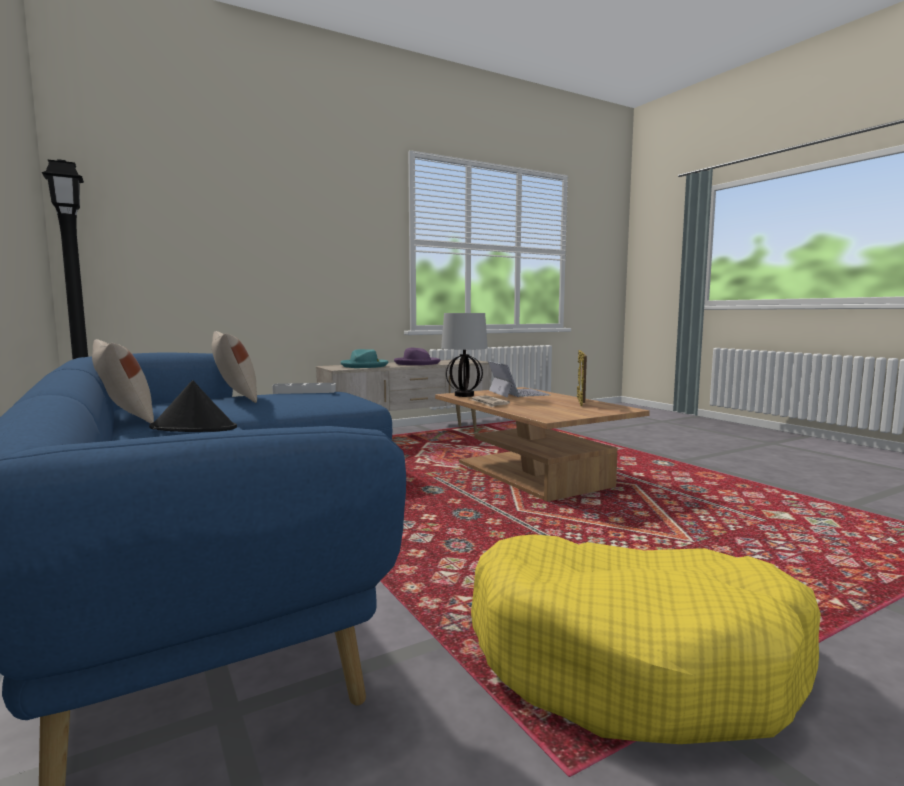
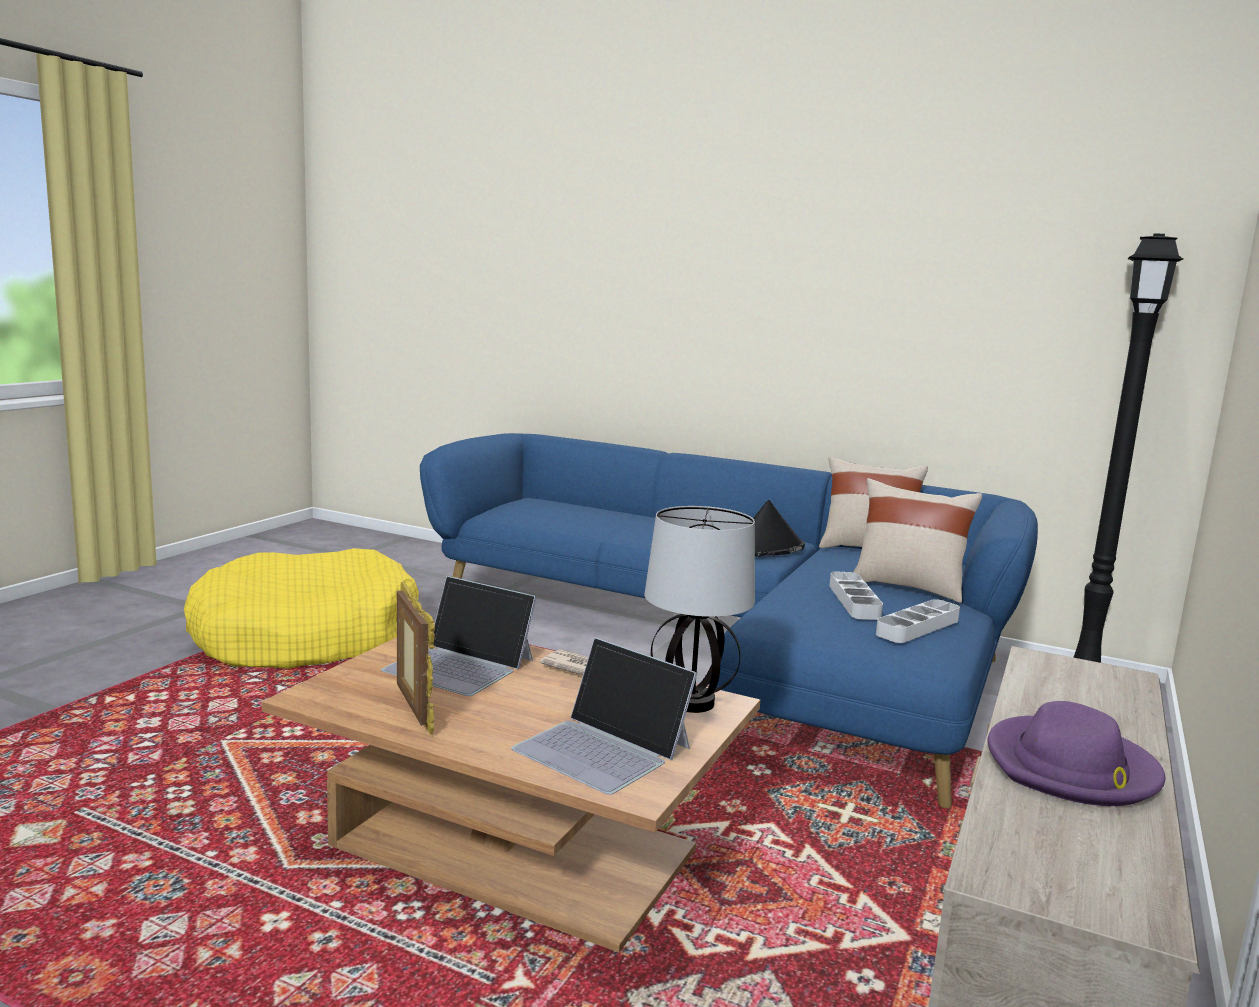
camera: 145 degrees right, 5 degrees up
turquoise hat [341,349,388,368] -> none
none -> laptop [381,576,537,696]
none -> grey tray [829,571,883,620]

